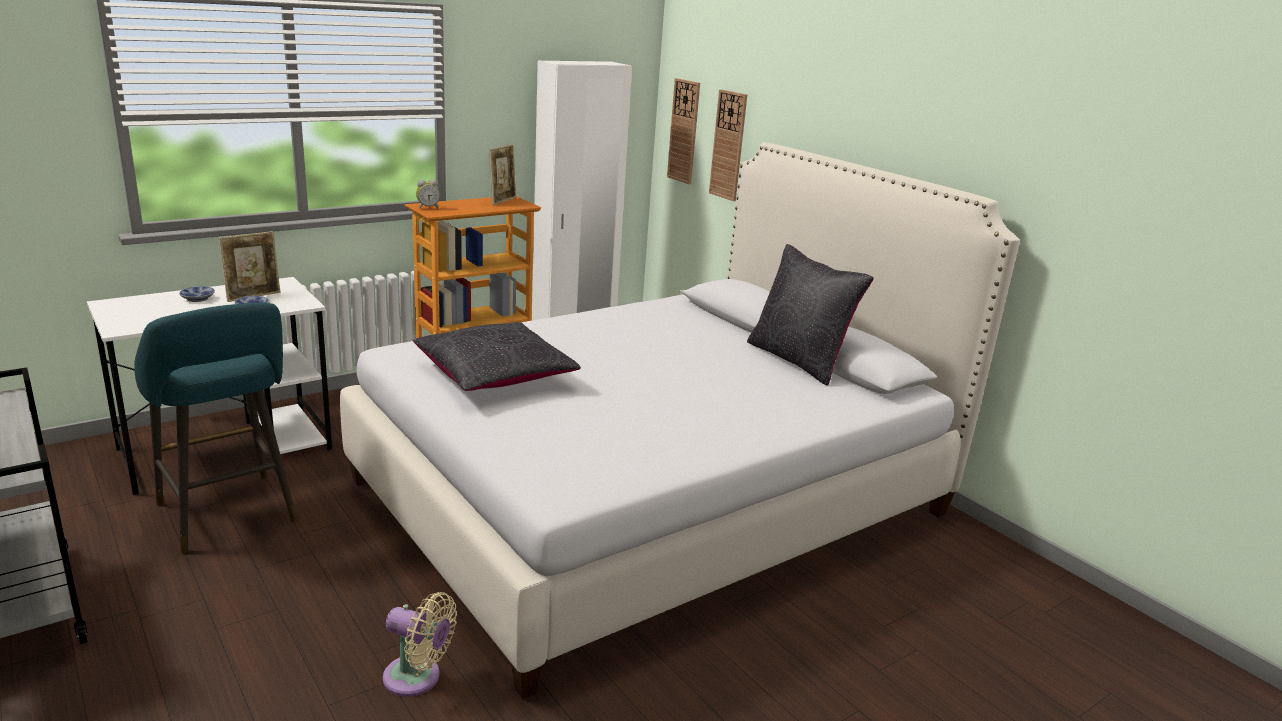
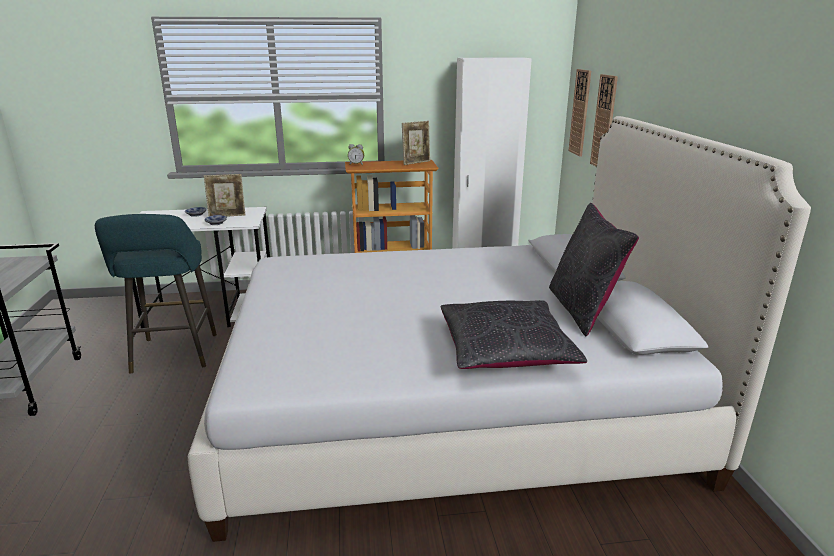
camera: 30 degrees right, 0 degrees up
beige fan [383,592,457,697] -> none
black pillow [413,322,581,391] -> black pillow moved to [440,300,587,369]

